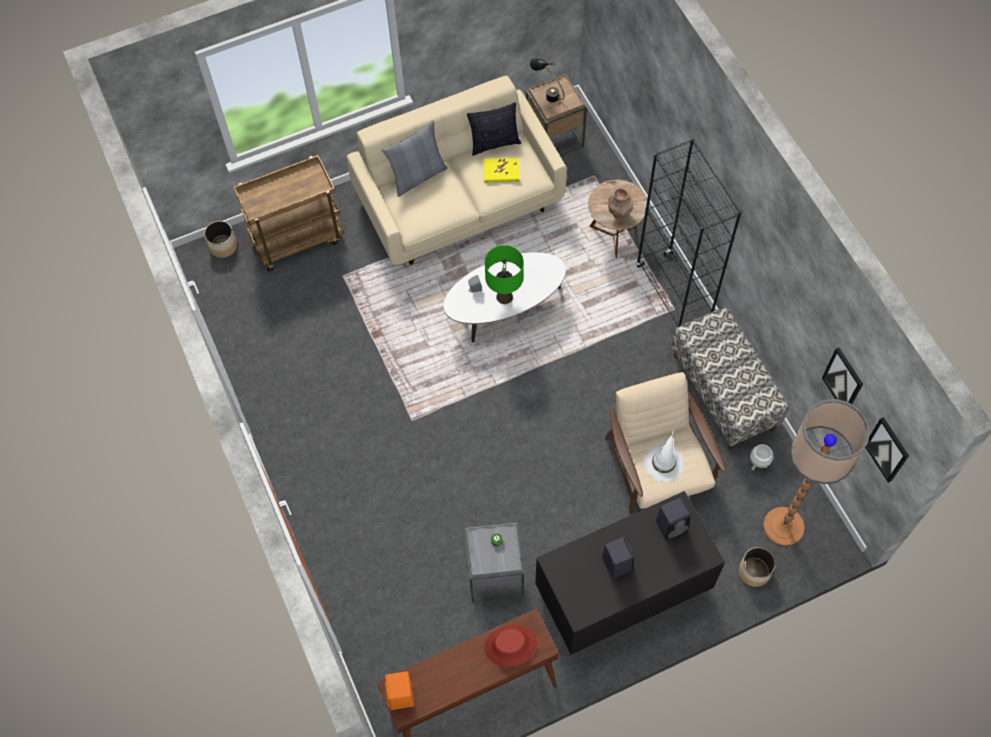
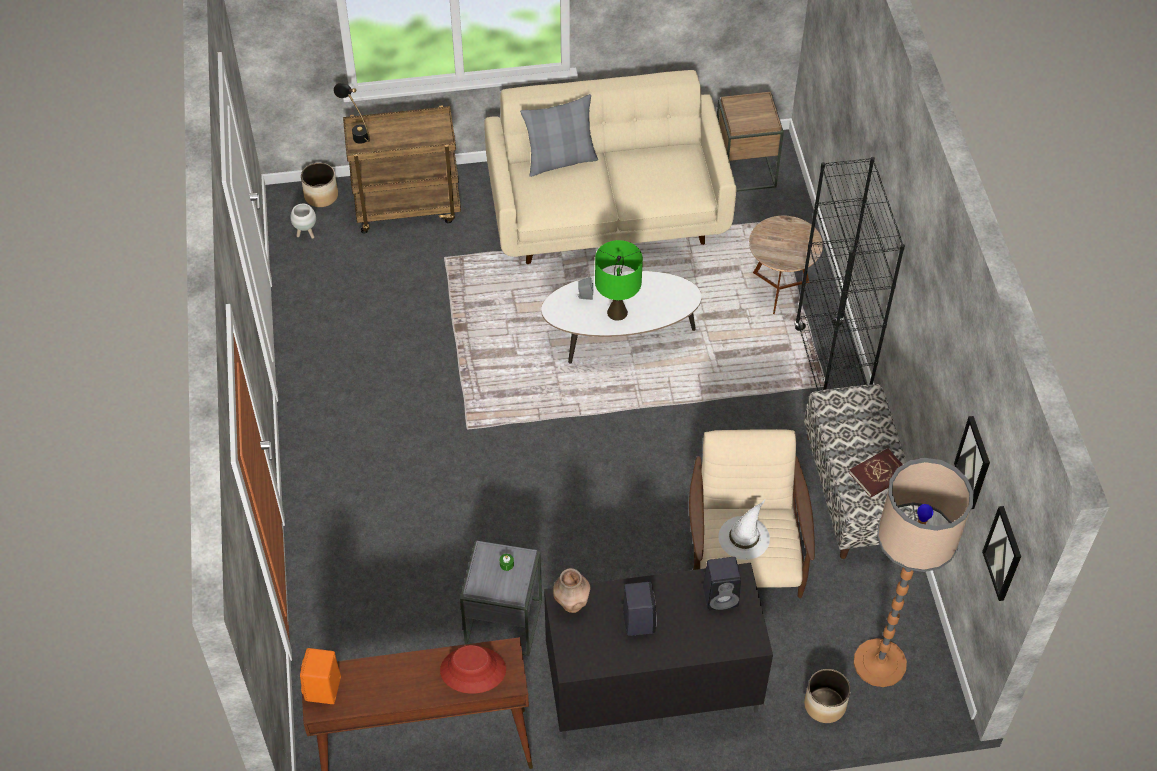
camera: 15 degrees right, 10 degrees down
pillow [467,102,521,156] -> none
yellow book [483,158,520,183] -> none
black table lamp [530,59,565,102] -> black table lamp moved to [333,83,370,144]
brown vase [608,188,633,219] -> brown vase moved to [553,568,591,613]
white planter [750,444,773,470] -> white planter moved to [291,204,316,239]
none -> red book [849,448,903,498]

